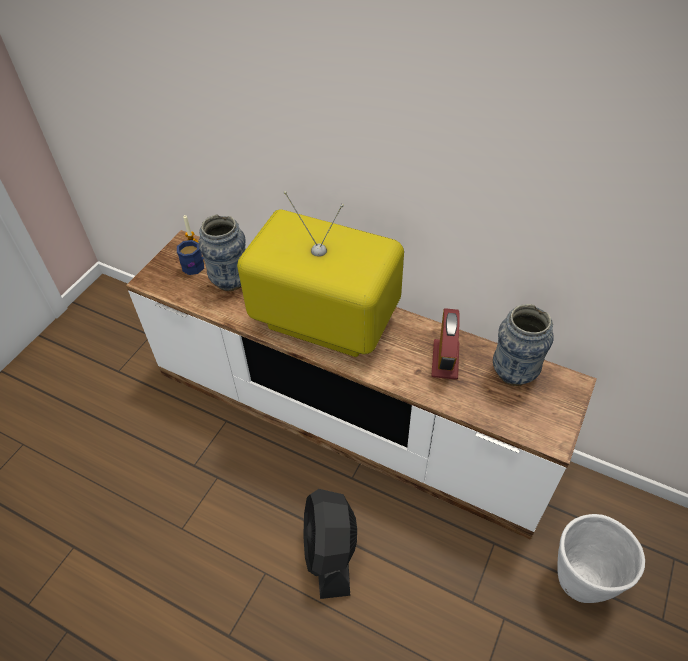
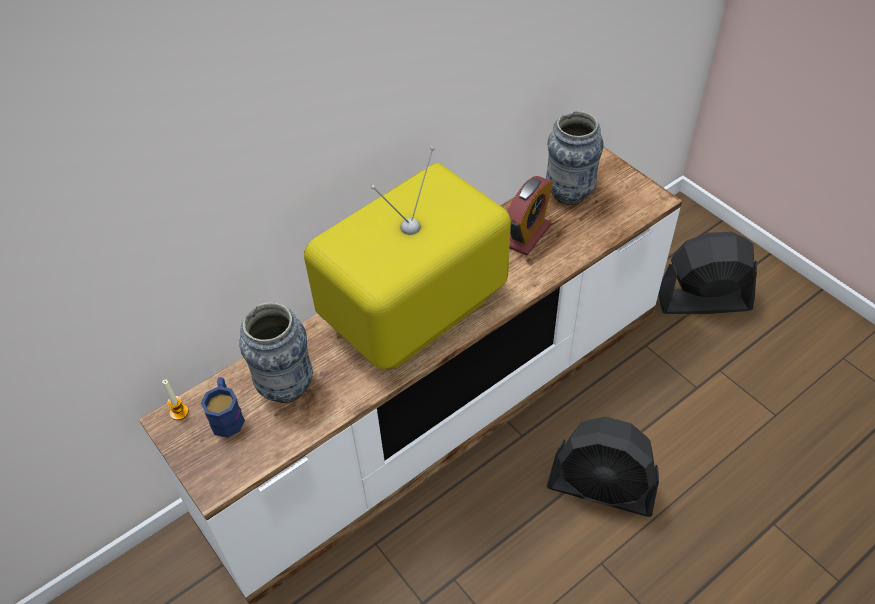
camera: 65 degrees left, 0 degrees up
alarm clock [431,308,460,380] -> alarm clock turned 90 degrees clockwise [507,176,553,256]
white planter [557,514,645,603] -> black fan [658,232,757,314]

